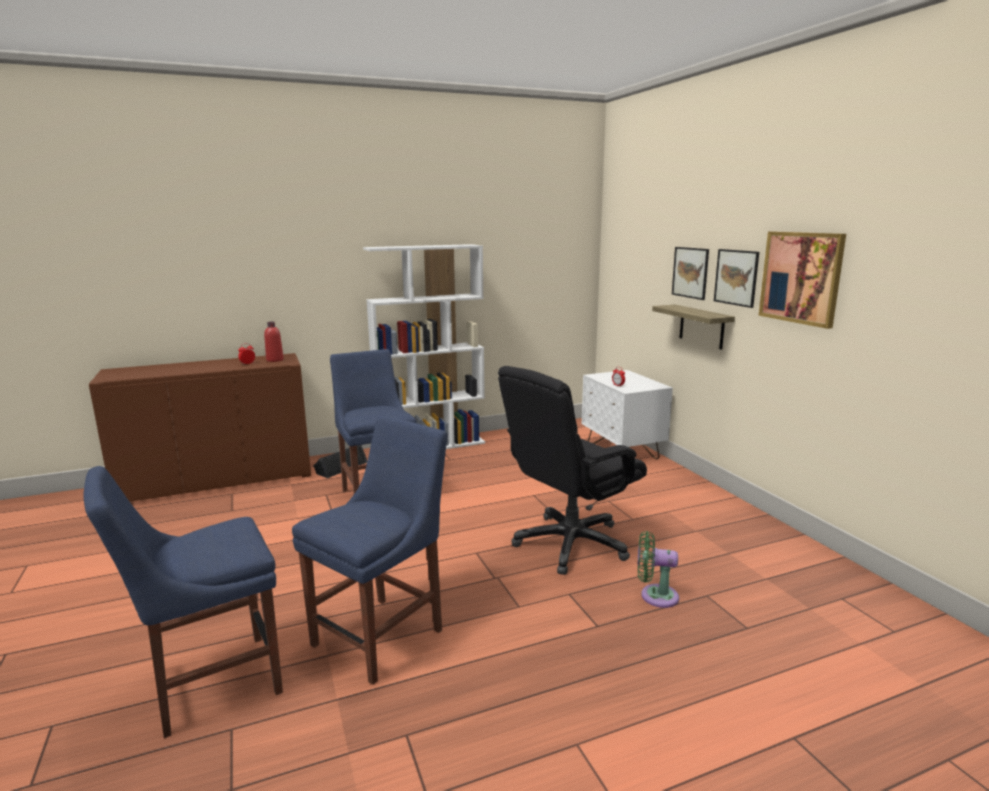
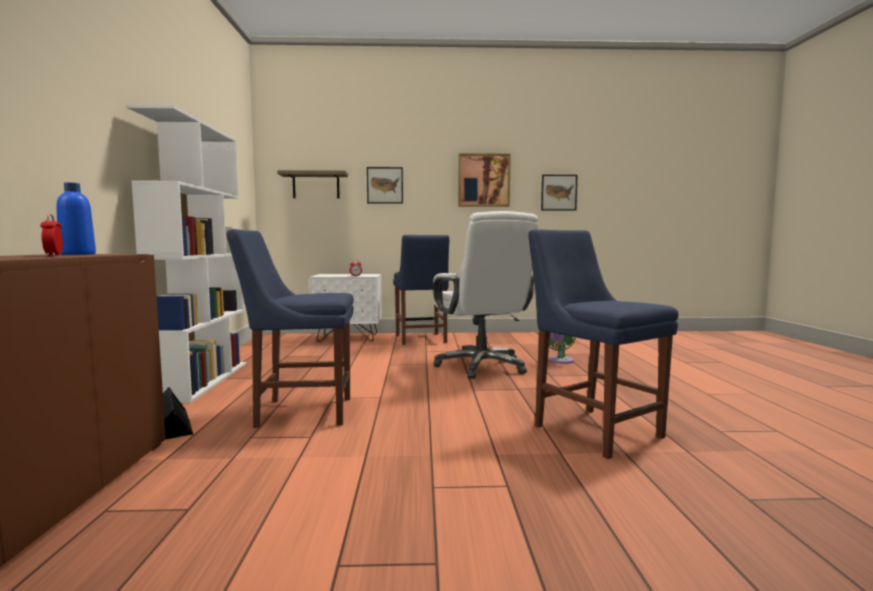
camera: 70 degrees left, 10 degrees down
blue chair [84,466,283,738] -> blue chair moved to [393,235,449,345]
red bottle [264,322,284,362] -> blue bottle [56,182,96,255]
black office chair [498,366,647,575] -> white office chair [433,211,538,379]
shelf [652,305,735,349] -> shelf moved to [277,170,348,198]
picture [714,249,759,308] -> picture moved to [541,175,578,211]

